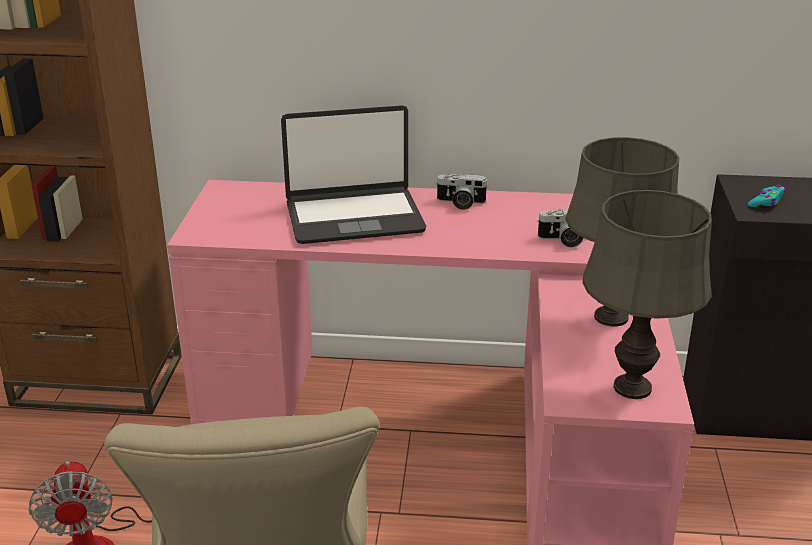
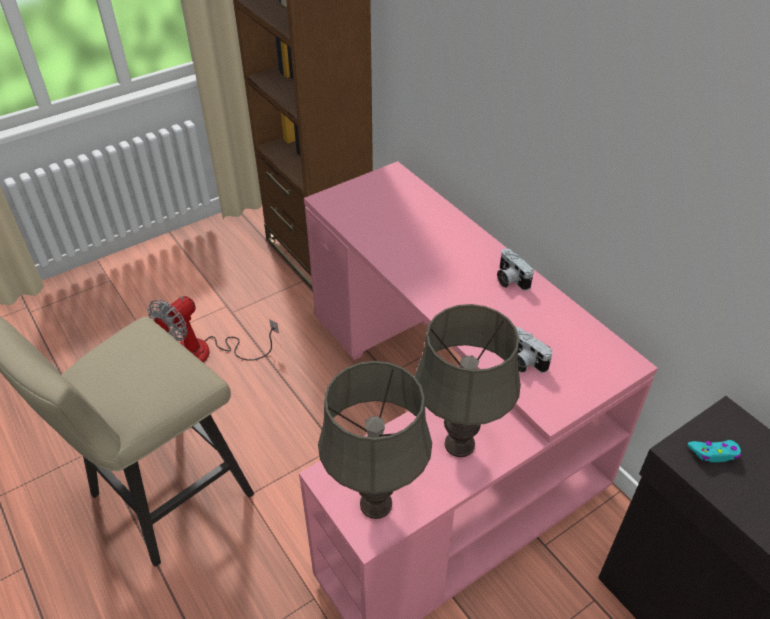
camera: 50 degrees right, 15 degrees up
laptop [281,105,426,244] -> none

